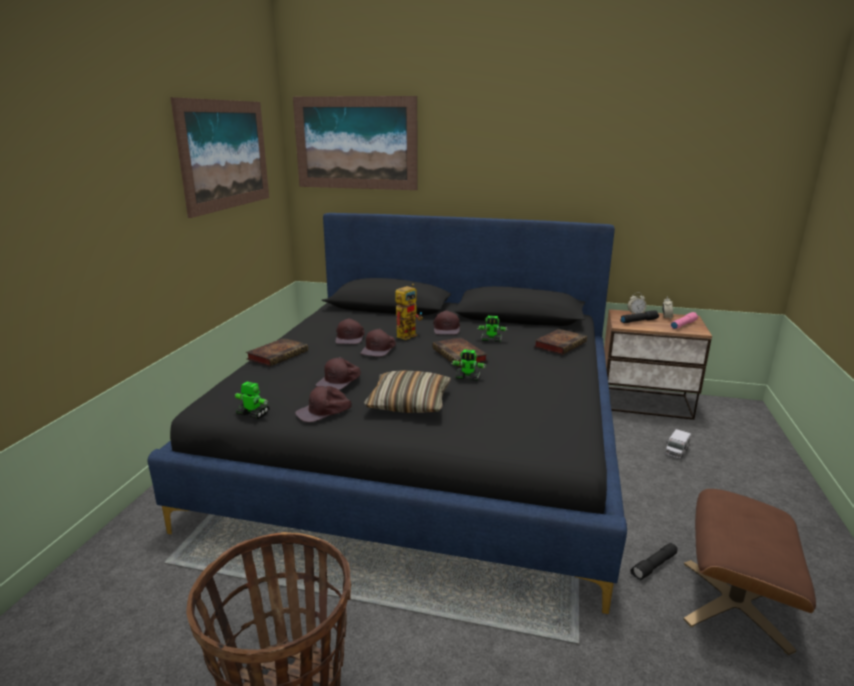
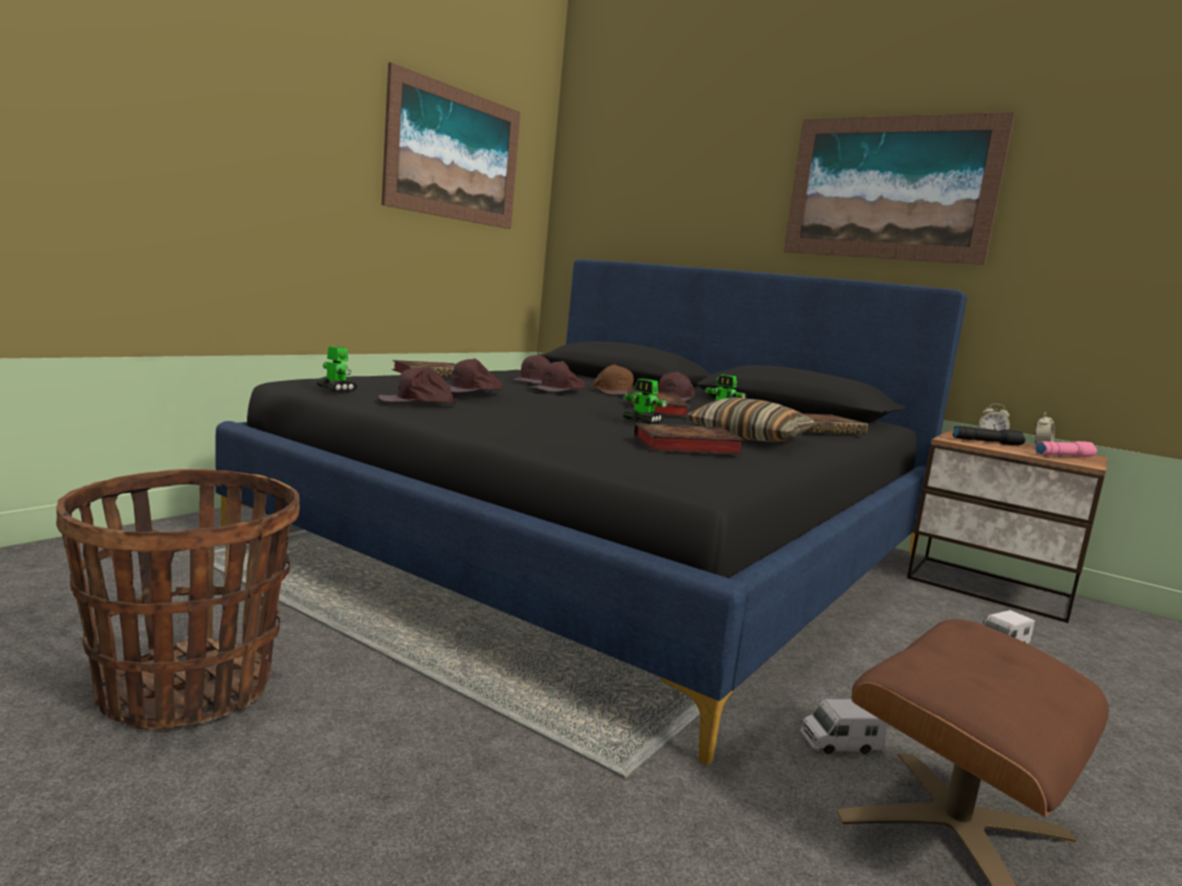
camera: 20 degrees right, 10 degrees down
picture [293,96,418,190] -> picture moved to [784,112,1015,265]
pillow [364,370,451,413] -> pillow moved to [687,397,817,442]
toy robot [395,284,423,340] -> brown cap [593,364,634,395]
black flashlight [630,543,678,580] -> toy truck [800,699,888,754]
none -> book [634,423,745,455]

